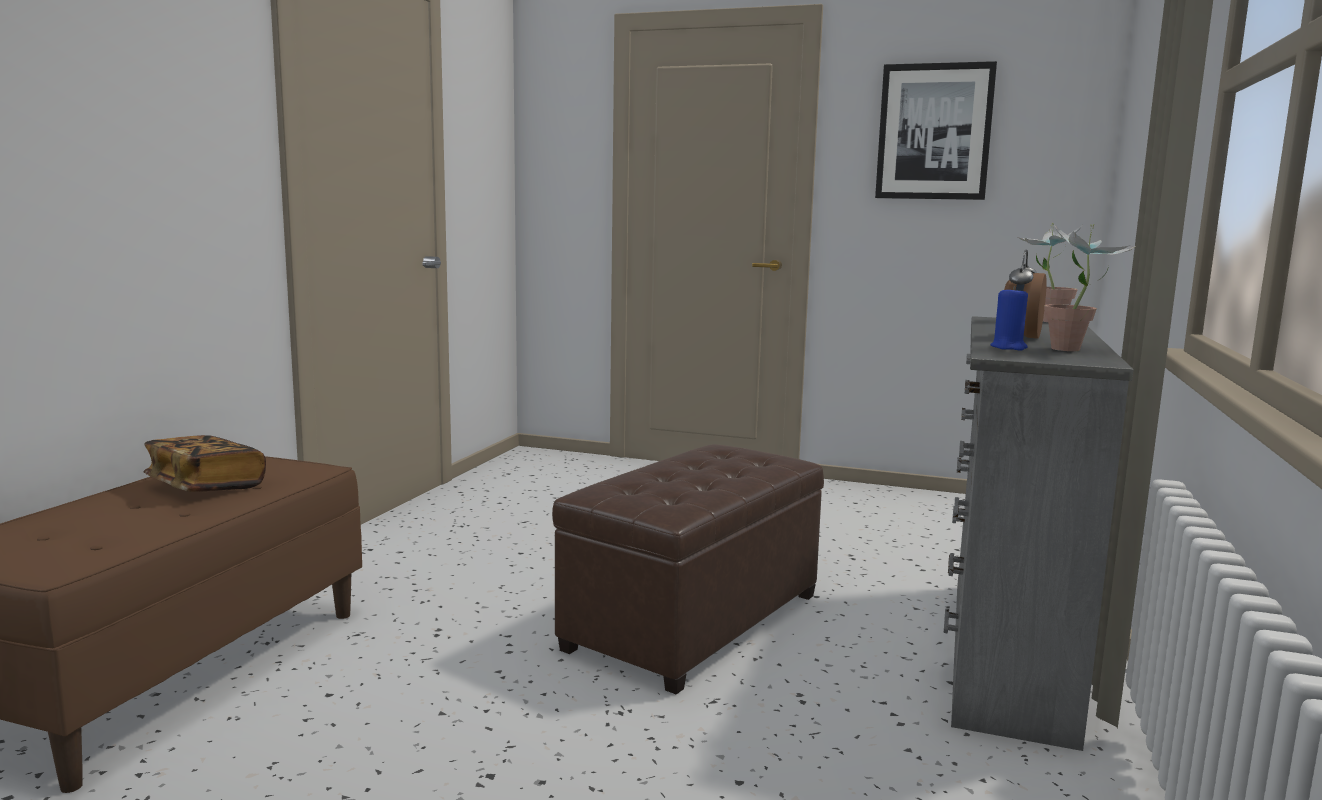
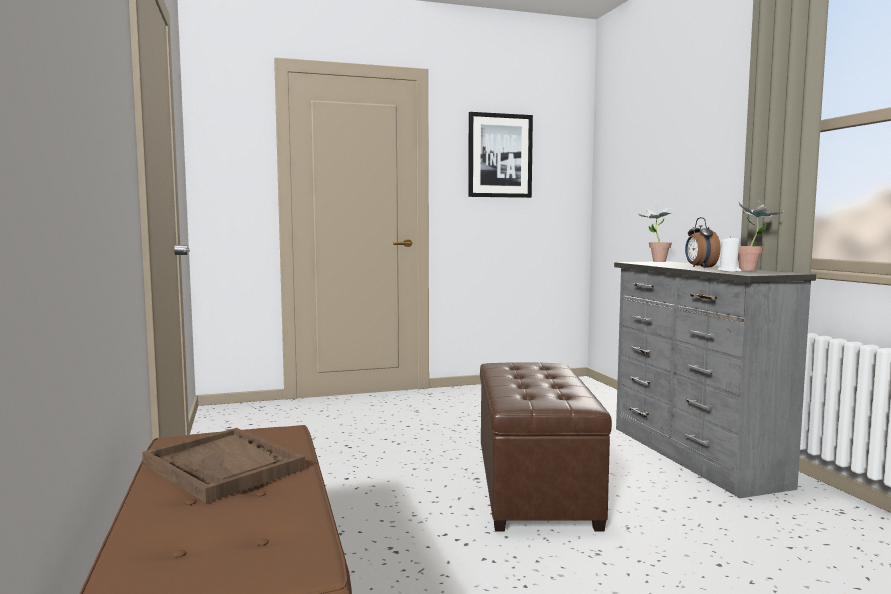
camera: 35 degrees left, 5 degrees down
book [144,435,266,492] -> brown tray [142,428,306,503]
blue candle [990,286,1028,351] -> white candle [717,236,742,272]

